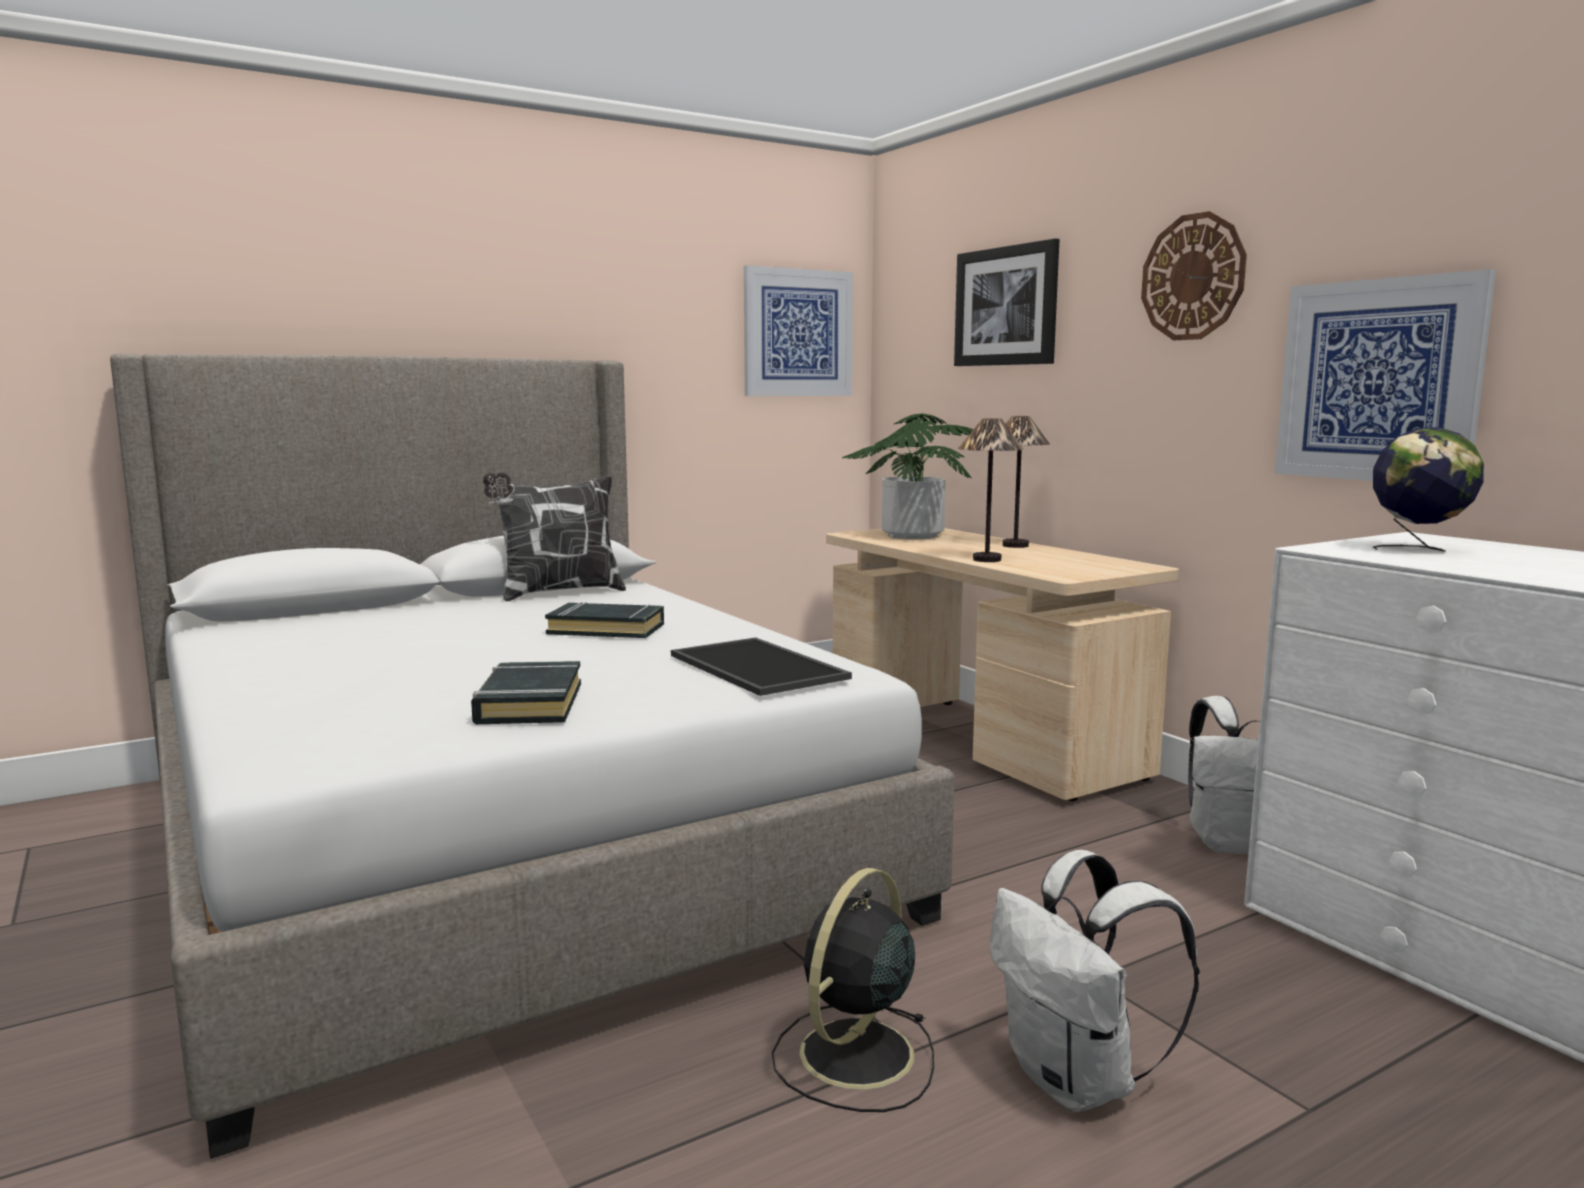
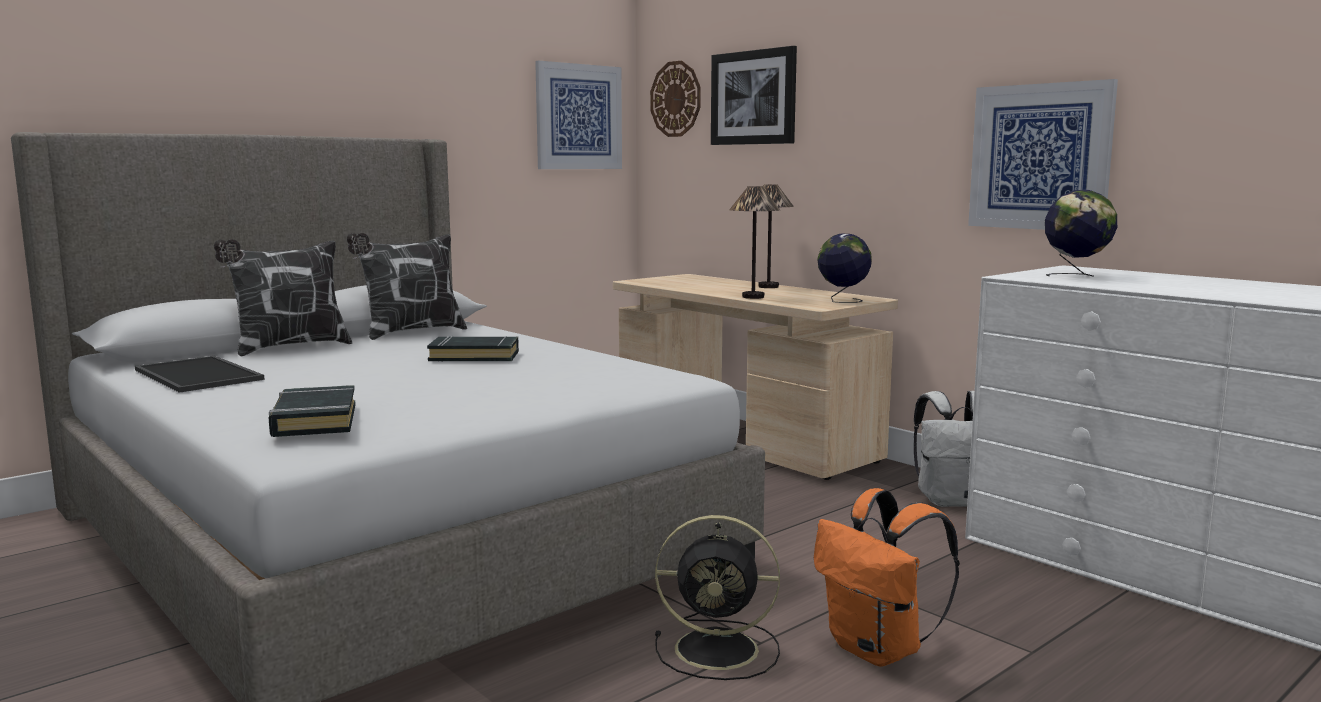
camera: 10 degrees left, 0 degrees up
black book [471,661,581,724] -> black book moved to [269,385,356,437]
tray [671,637,852,696] -> tray moved to [135,356,265,393]
black fan [772,868,934,1112] -> black fan turned 105 degrees counterclockwise [655,515,780,680]
potted plant [842,414,974,539] -> none
white backpack [990,850,1200,1112] -> orange backpack [814,488,960,667]
wall clock [1141,211,1247,340] -> wall clock moved to [650,61,701,137]
none -> pillow [214,239,352,356]
none -> globe [817,234,872,303]

